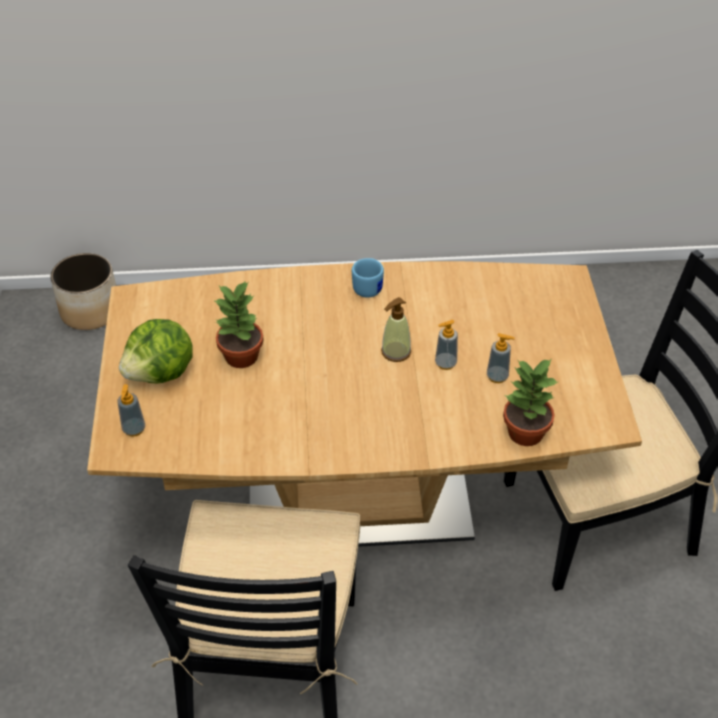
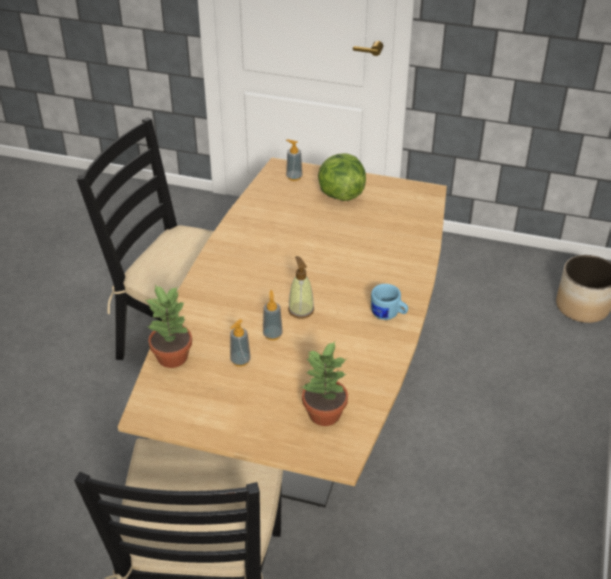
camera: 110 degrees right, 5 degrees down
potted plant [213,282,264,368] -> potted plant moved to [302,341,348,426]

